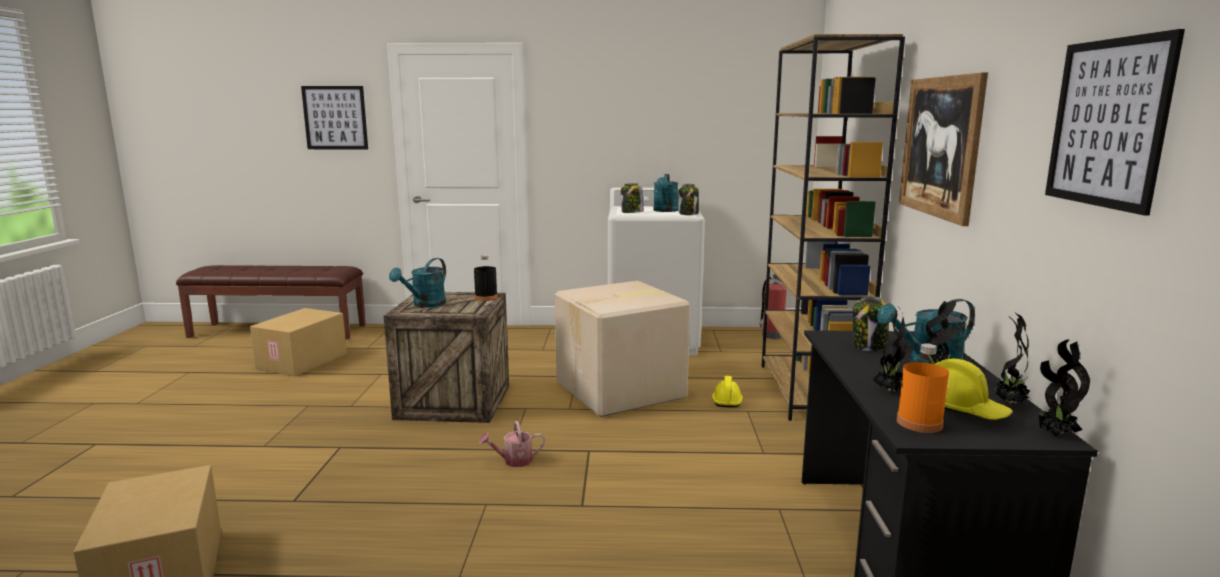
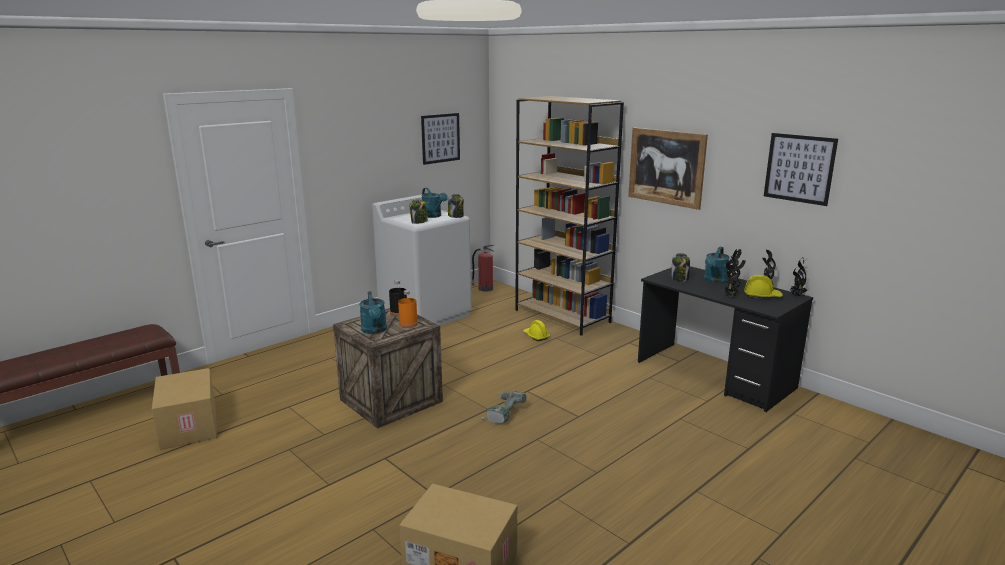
camera: 45 degrees left, 5 degrees up
picture [301,86,368,149] -> picture moved to [421,113,460,165]
watering can [479,421,545,467] -> power drill [482,391,527,423]
cardboard box [555,281,690,417] -> none
orange bottle [897,343,949,433] -> orange bottle moved to [398,290,418,328]

